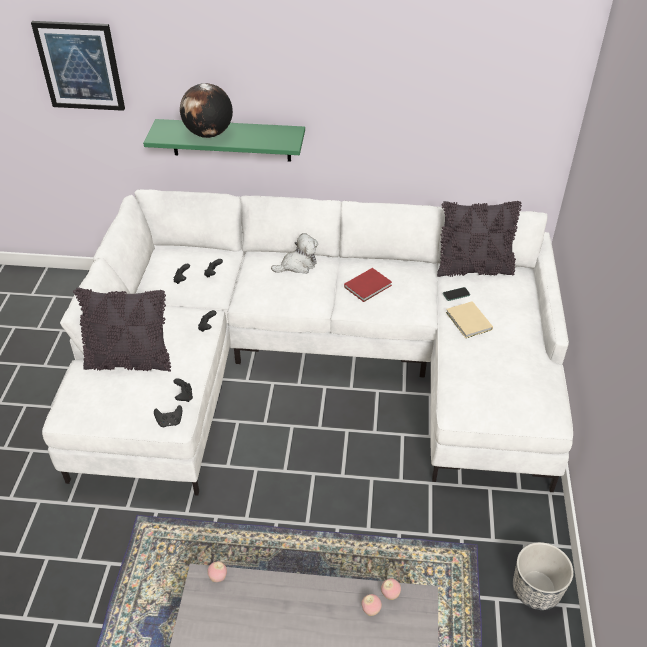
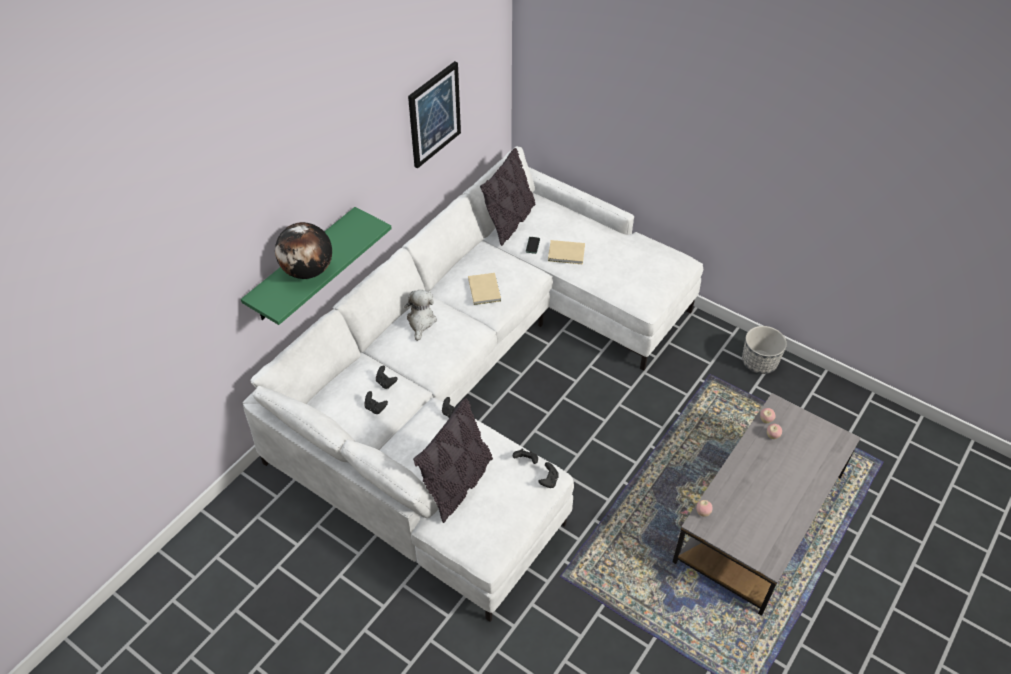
camera: 60 degrees left, 5 degrees up
picture [31,21,125,111] -> picture moved to [408,61,461,168]
red book [344,268,392,302] -> beige book [468,273,501,305]

